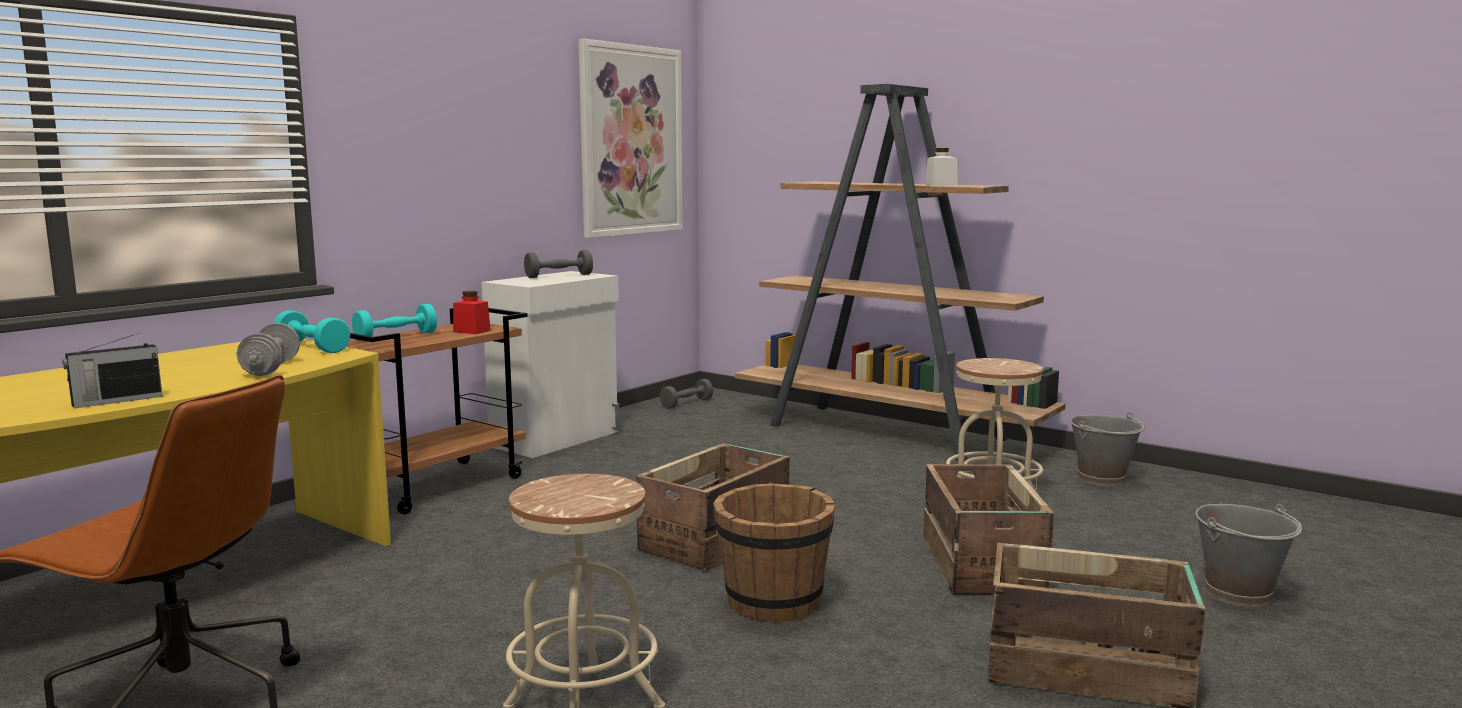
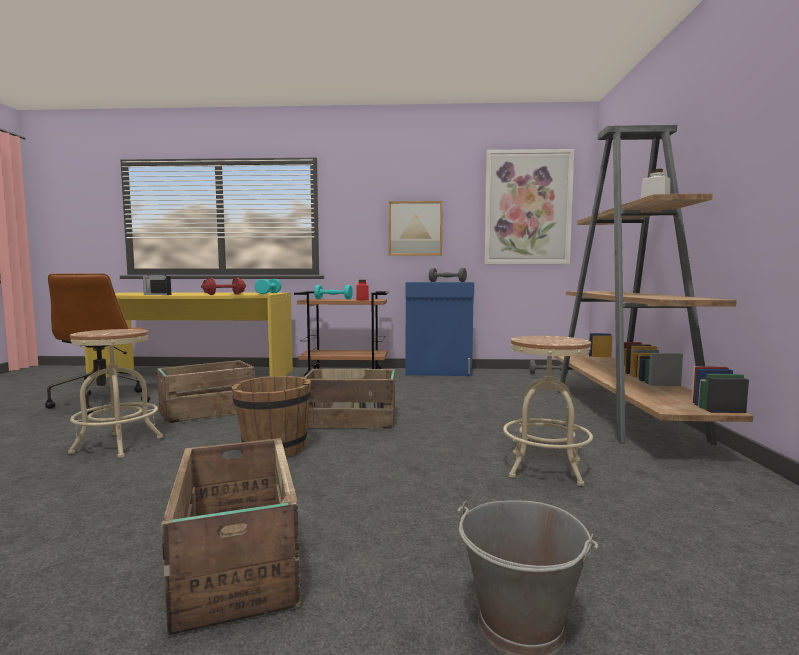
camera: 55 degrees right, 5 degrees down
grey dumbbell [236,323,300,376] -> red dumbbell [201,278,246,295]
white cabinet [481,271,620,458] -> blue cabinet [406,282,474,376]
crate [924,464,1054,595] -> crate moved to [157,360,255,424]
grey bucket [1070,412,1145,487] -> none
none -> picture [388,201,443,256]

